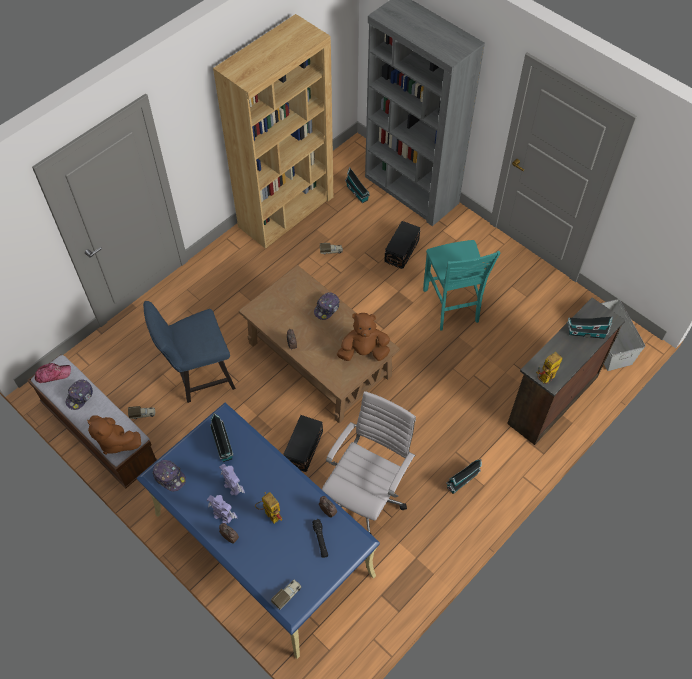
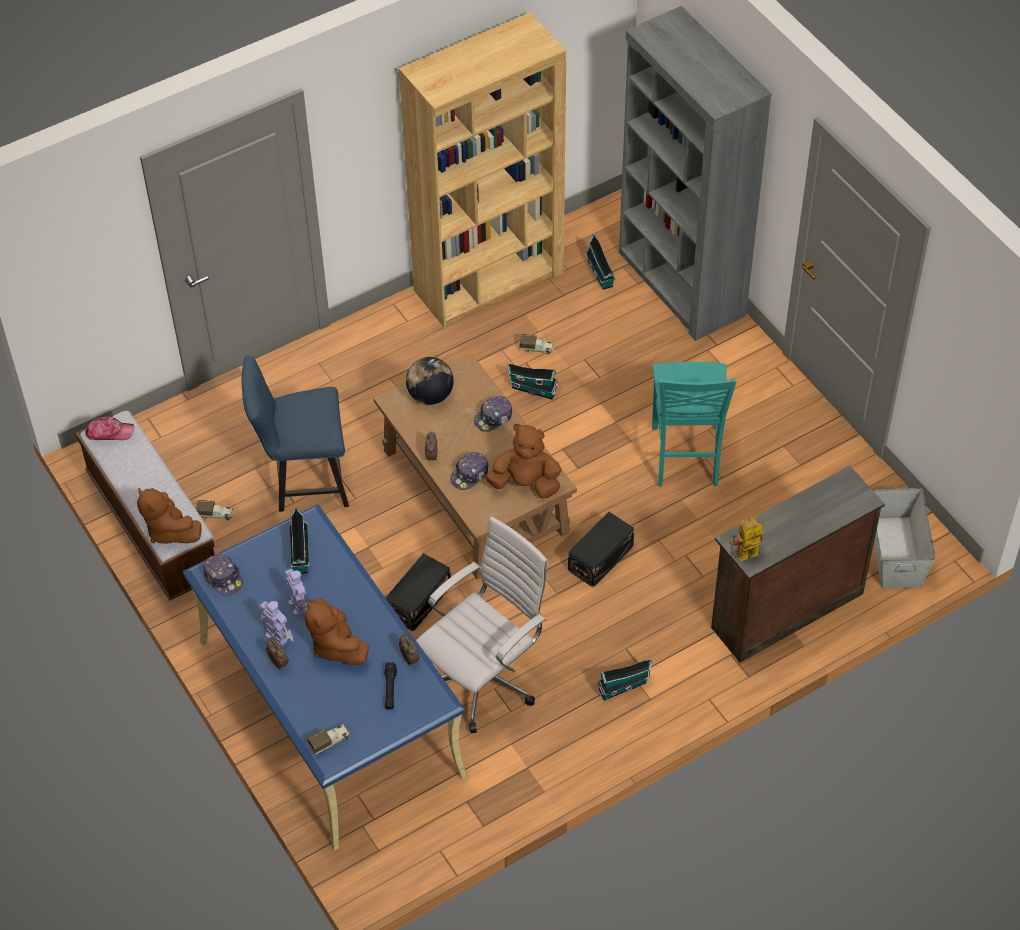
camera: 15 degrees right, 5 degrees down
cap [66,379,93,410] -> cap moved to [450,452,488,490]
toy robot [255,492,283,524] -> brown plush toy [304,598,369,665]
black storage box [384,221,421,269] -> black storage box moved to [568,512,634,588]
toy house [567,316,613,339] -> toy house moved to [508,363,558,400]
none -> globe [406,357,454,405]

